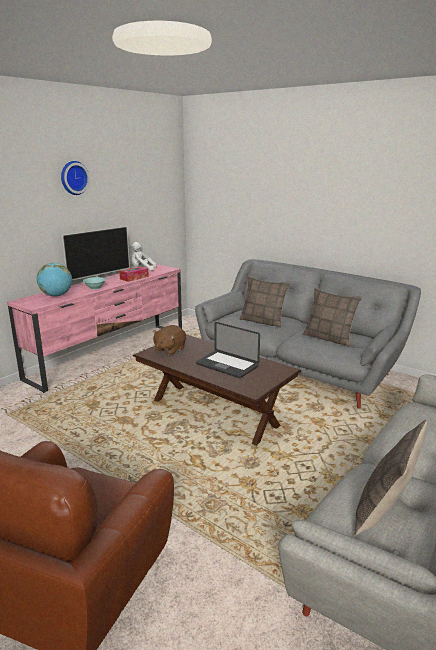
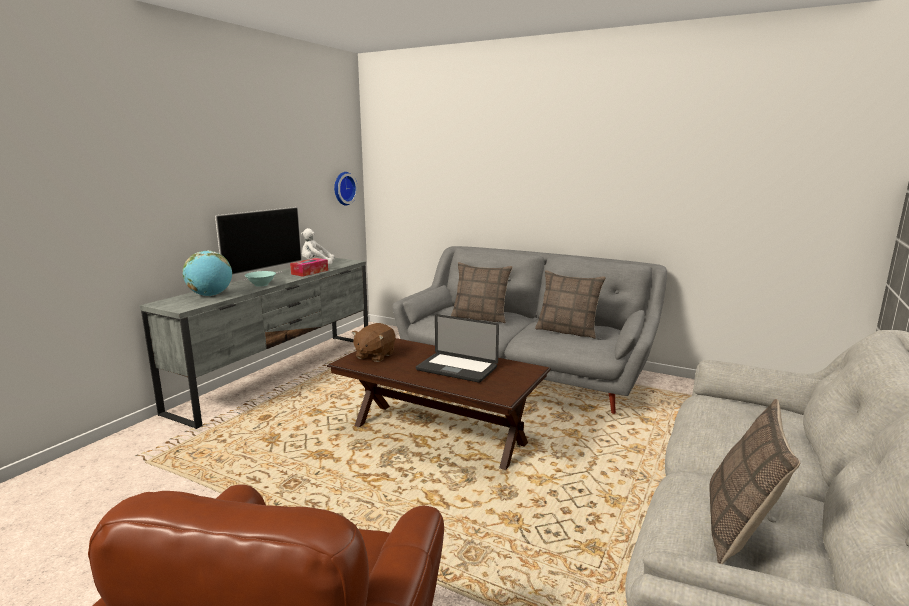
camera: 10 degrees left, 5 degrees down
pink tv stand [7,264,182,393] -> grey tv stand [140,258,368,429]
wall clock [61,161,90,195] -> wall clock moved to [334,172,358,205]

